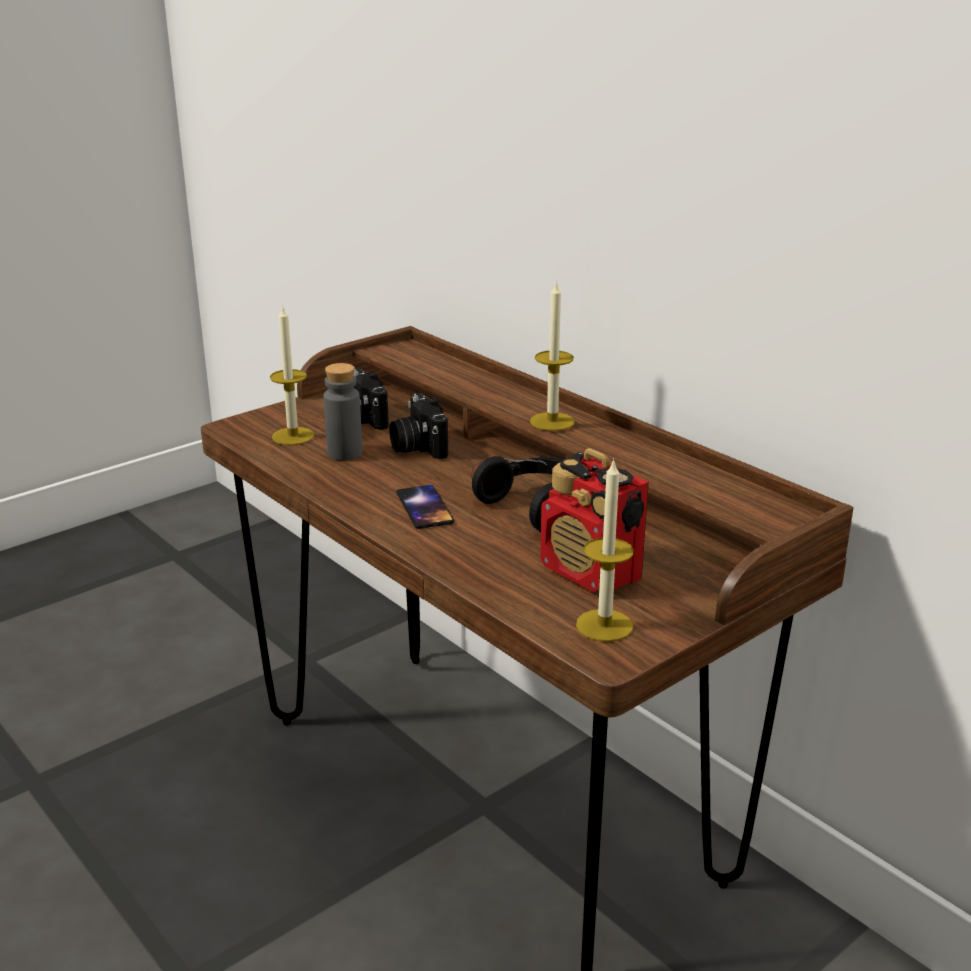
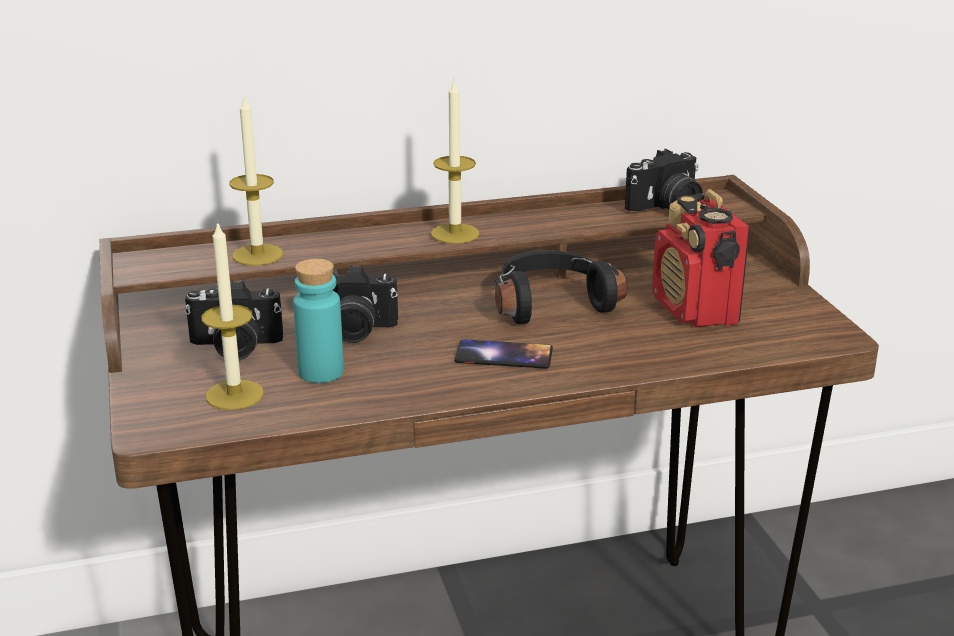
camera: 65 degrees left, 0 degrees up
grey bottle [323,363,362,460] -> turquoise bottle [293,259,344,383]
radio [540,448,649,592] -> radio turned 90 degrees clockwise [652,189,750,327]
candle [576,458,634,642] -> candle moved to [229,96,283,266]
none -> camera [625,149,703,211]

